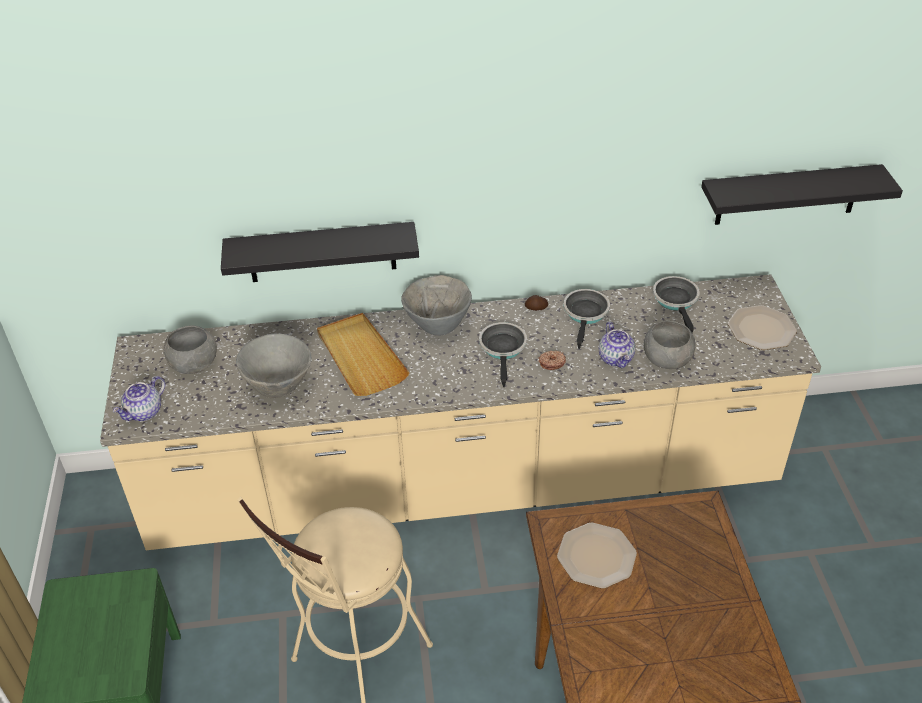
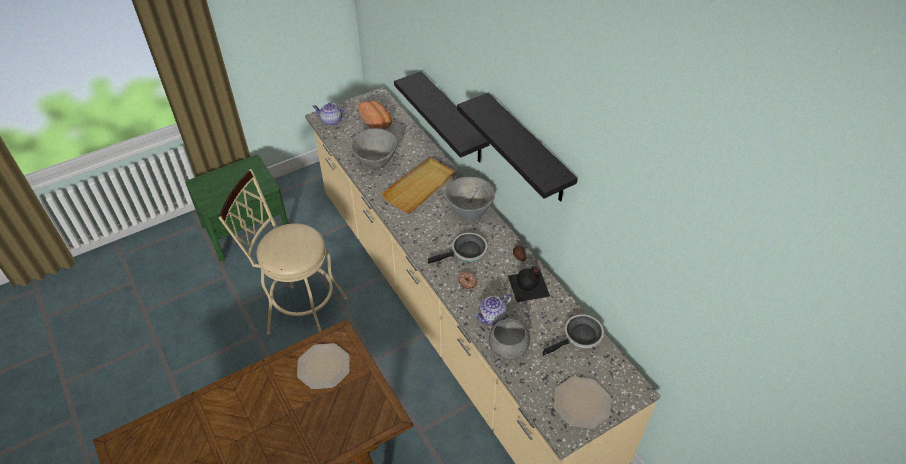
camera: 65 degrees right, 5 degrees up
grey bowl [164,326,217,374] -> bread [358,101,392,130]
frying pan [563,289,610,349] -> black bottle [508,267,550,302]
black shelf [701,164,903,225] -> black shelf moved to [457,93,578,202]

